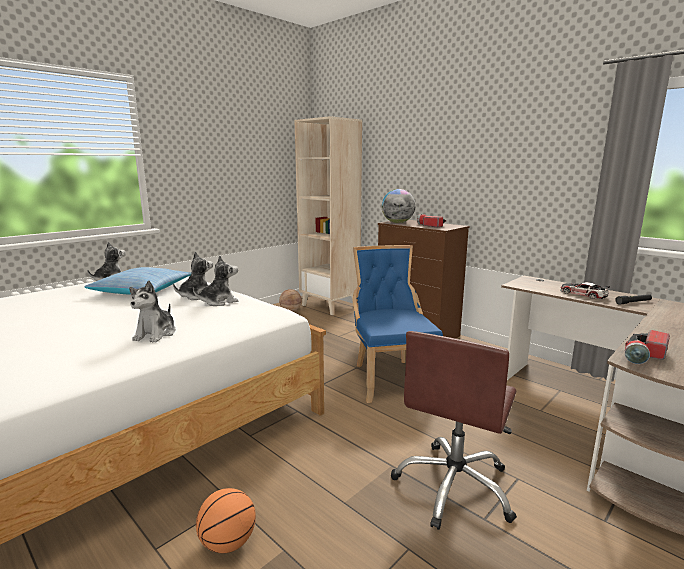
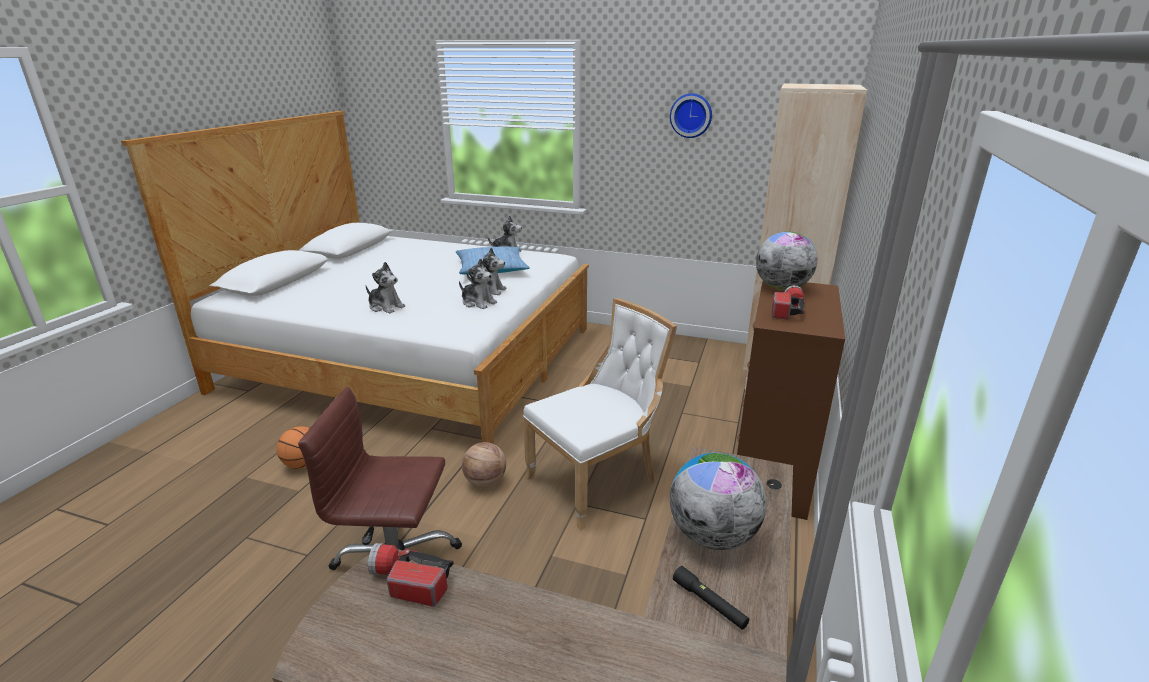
camera: 65 degrees right, 10 degrees up
plush toy [129,281,176,343] -> plush toy turned 135 degrees counterclockwise [366,262,405,313]
basketball [279,289,302,311] -> basketball moved to [462,442,506,487]
blue chair [353,245,443,403] -> white chair [523,298,677,530]
toy car [560,282,610,299] -> globe [670,453,767,550]
none -> wall clock [670,93,712,138]

